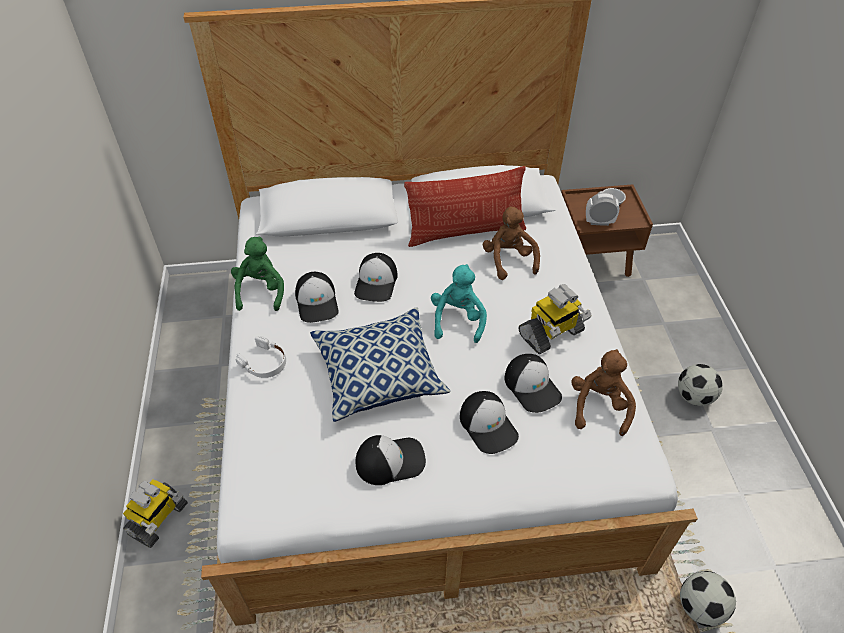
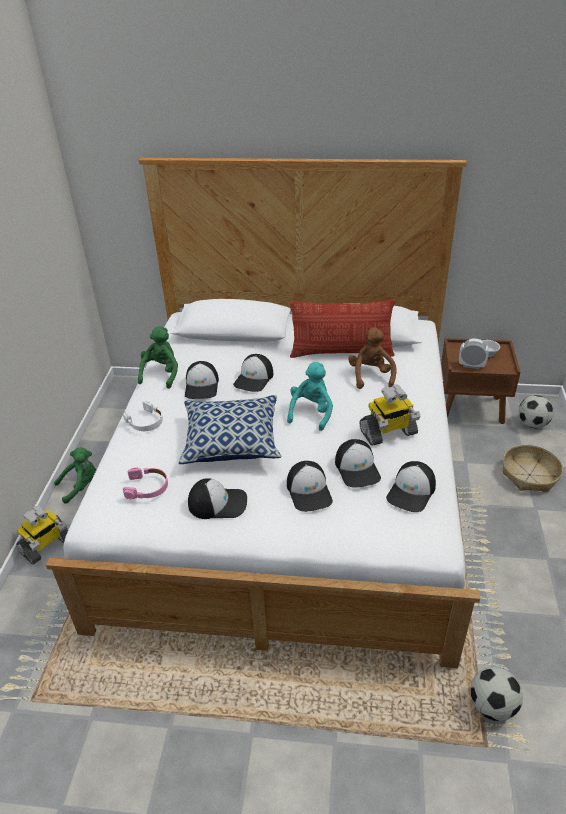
camera: 15 degrees right, 10 degrees down
brown plush toy [571,349,636,436] -> cap [386,461,436,512]
football [678,364,723,406] -> football moved to [518,395,554,428]
none -> green plush toy [54,447,97,504]
none -> pink headphones [123,467,168,499]
none -> basket [503,445,563,492]

